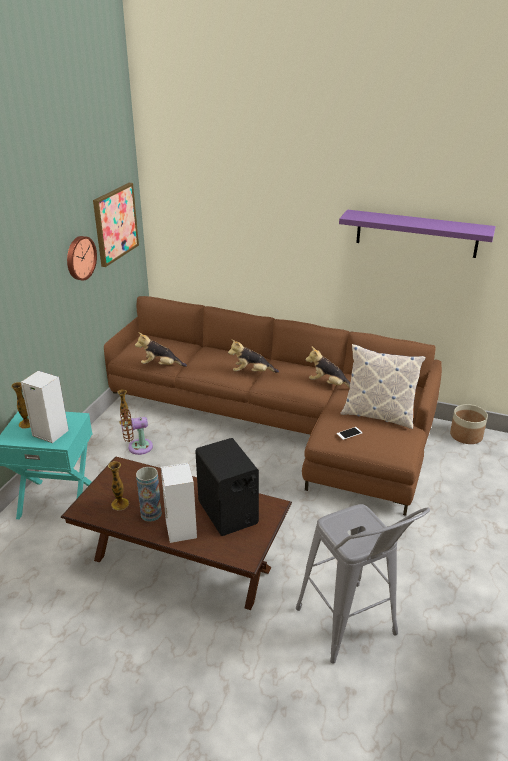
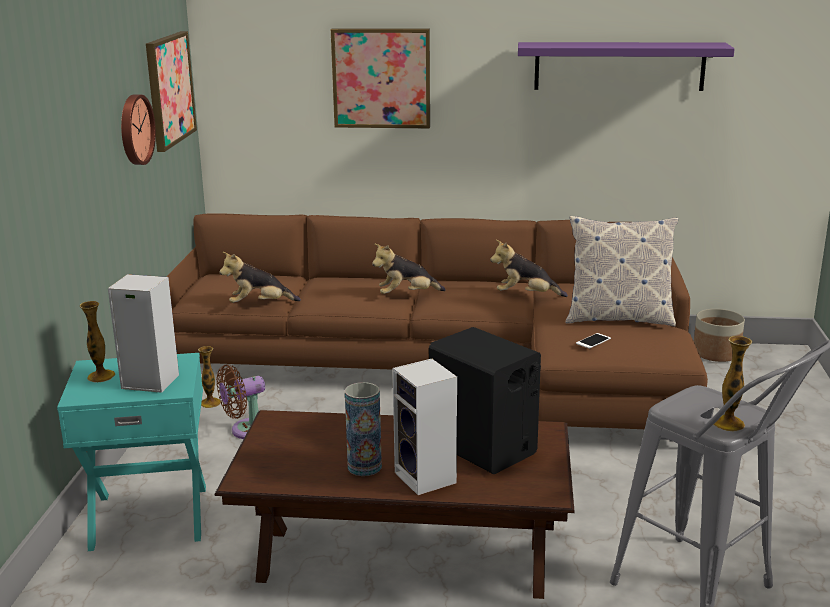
camera: 15 degrees left, 10 degrees down
vase [108,461,129,510] -> vase moved to [713,336,752,431]
none -> picture [331,28,430,128]

